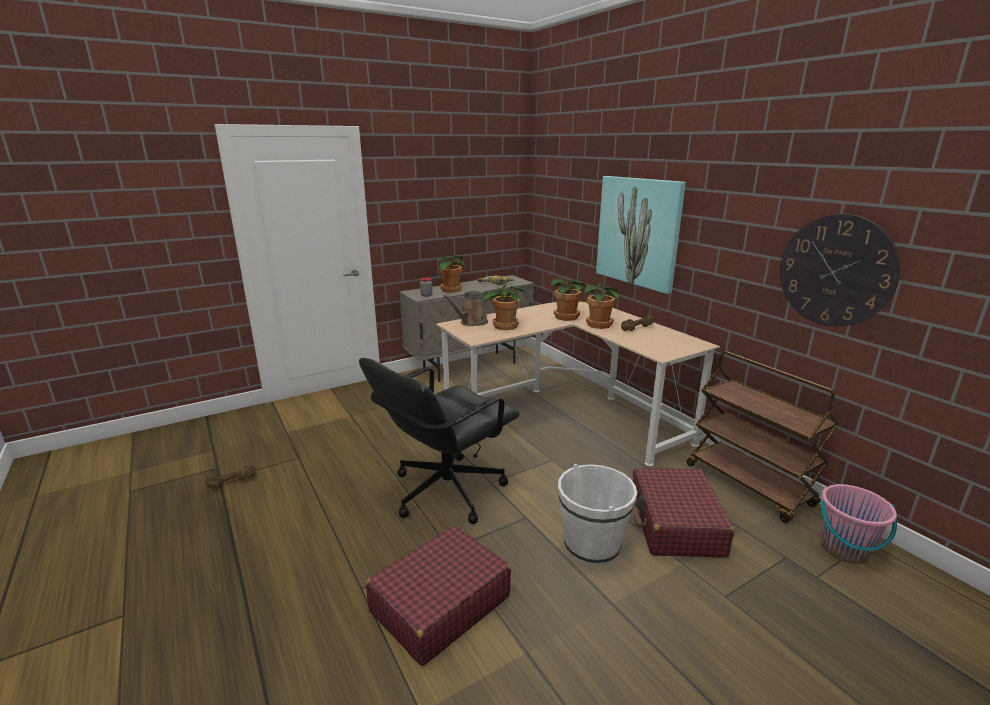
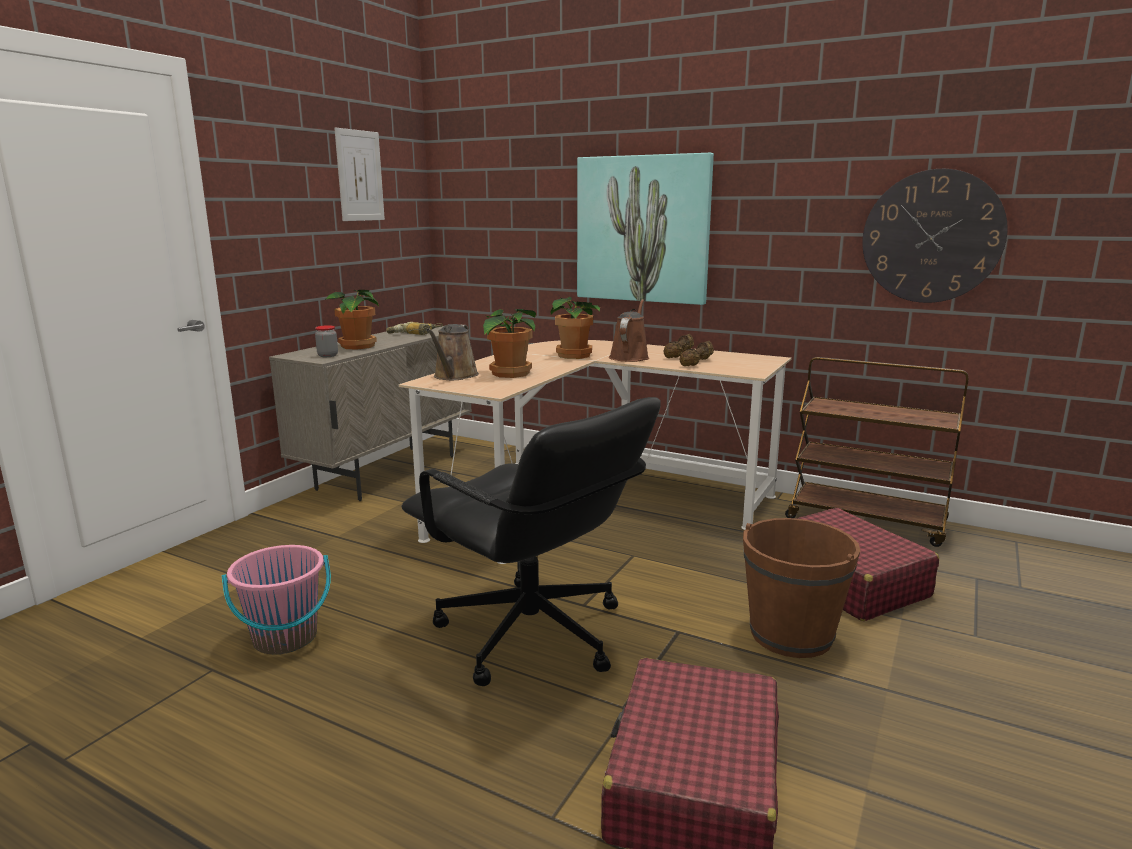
camera: 30 degrees left, 5 degrees down
brown dumbbell [205,465,256,489] -> brown dumbbell moved to [679,341,714,366]
black office chair [359,358,520,524] -> black office chair turned 60 degrees counterclockwise [401,397,661,686]
white bucket [558,464,637,566] -> brown bucket [743,518,860,658]
potted plant [585,283,618,329] -> brown watering can [609,299,649,362]
pink bucket [820,484,897,564] -> pink bucket moved to [222,545,331,654]
none -> picture [334,128,385,221]

